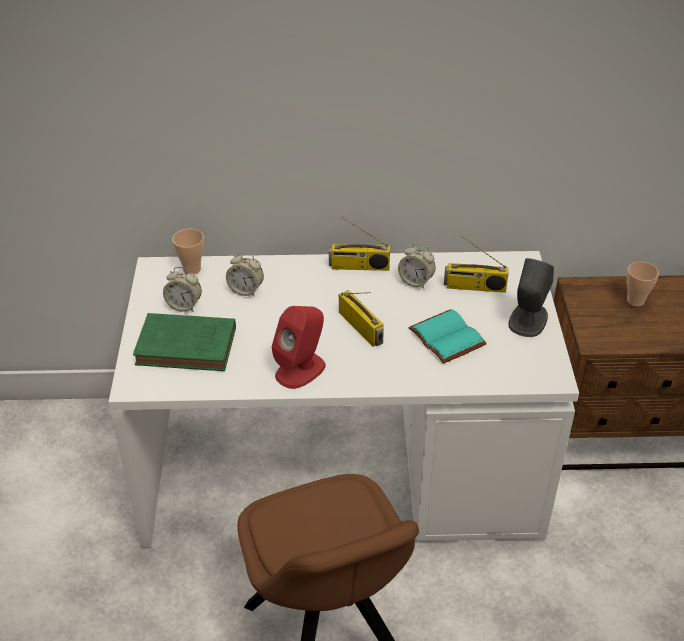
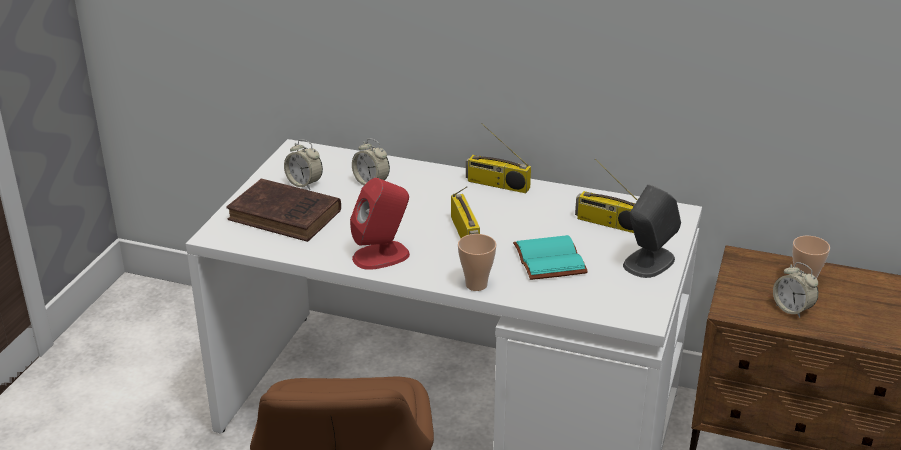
camera: 20 degrees right, 10 degrees down
green book [133,313,236,371] -> brown book [226,178,341,242]
cup [172,229,204,274] -> cup moved to [458,234,496,291]
alarm clock [398,243,436,289] -> alarm clock moved to [773,262,818,318]

